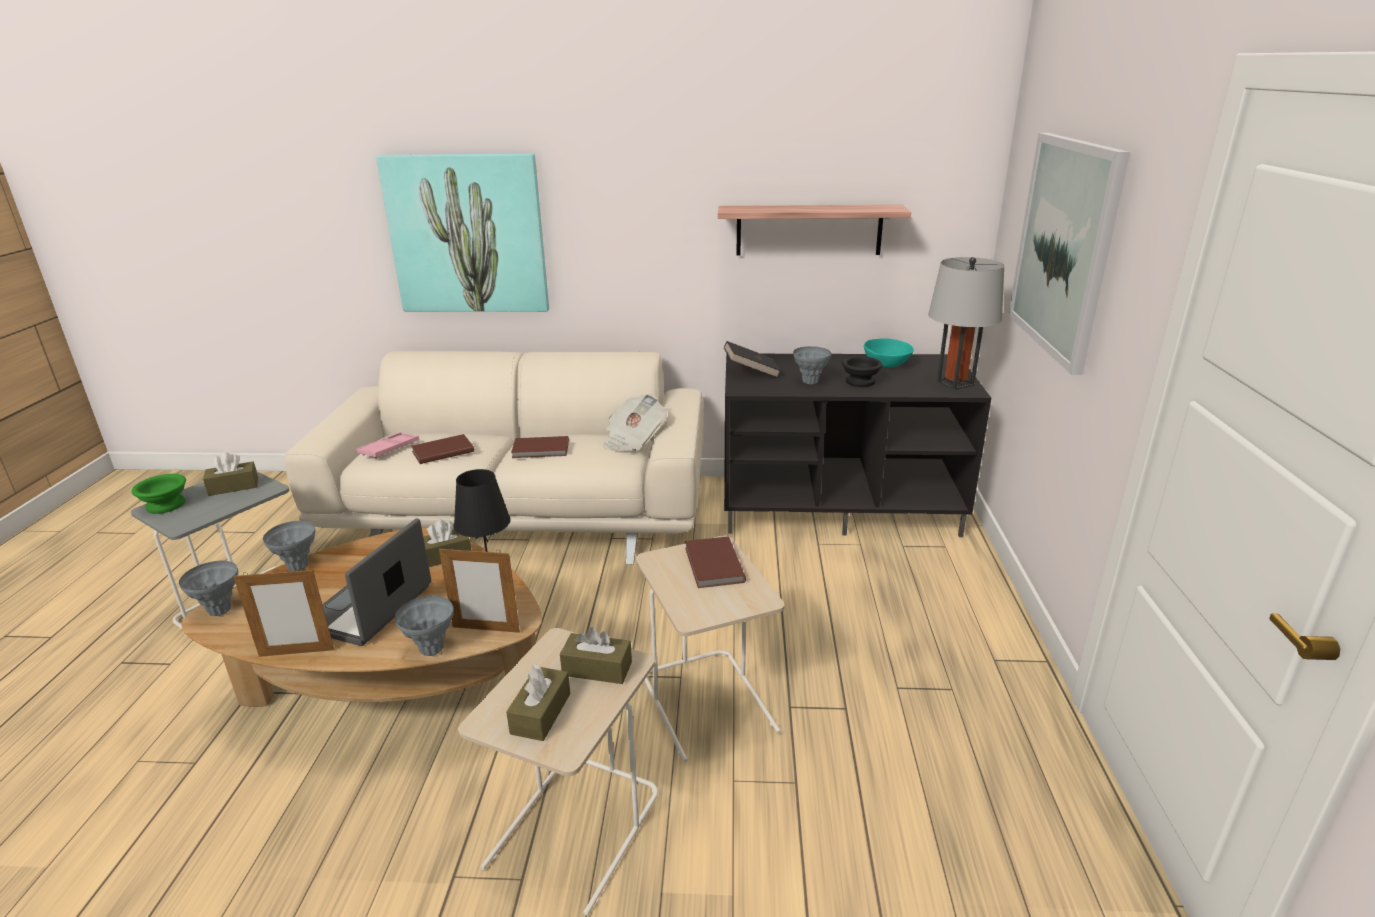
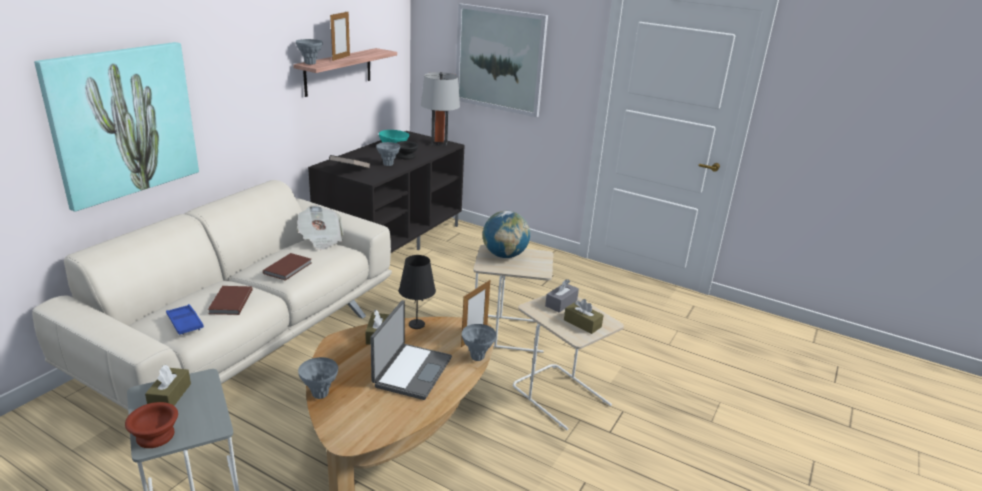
camera: 65 degrees left, 0 degrees up
green bowl [132,474,186,514] -> brown bowl [125,402,178,448]
grey vase [179,560,238,616] -> grey vase moved to [296,39,323,65]
picture frame [233,568,334,657] -> picture frame moved to [330,10,350,61]
laptop [322,519,431,646] -> laptop turned 120 degrees counterclockwise [370,300,452,400]
pink tray [356,432,419,459] -> blue tray [166,304,204,335]
brown tissue box [560,627,632,684] -> grey tissue box [545,279,579,313]
brown book [685,537,746,588] -> globe [482,211,530,258]

